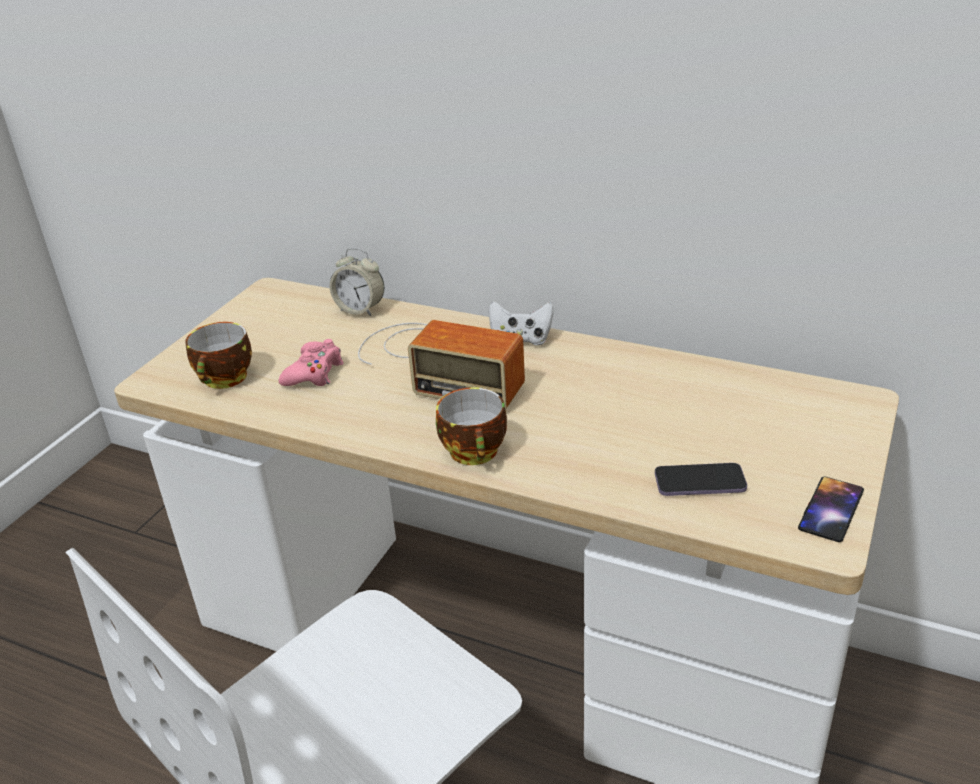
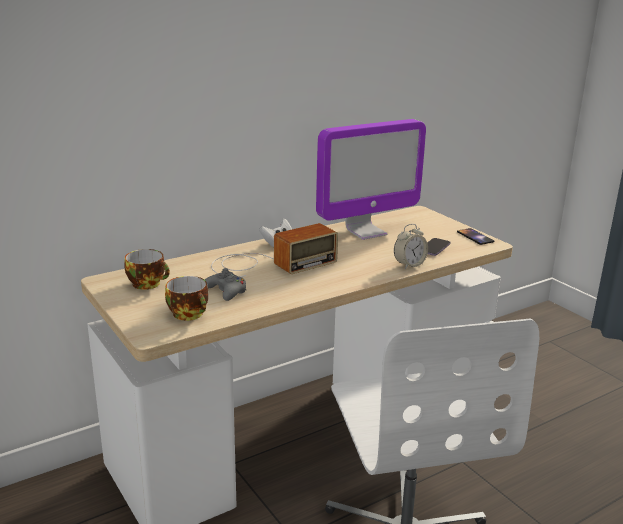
camera: 60 degrees left, 10 degrees down
pink game controller [279,339,344,386] -> grey game controller [205,268,246,301]
alarm clock [330,248,384,316] -> alarm clock moved to [394,224,428,269]
cup [436,387,507,465] -> cup moved to [124,249,170,290]
none -> monitor [316,119,426,240]

